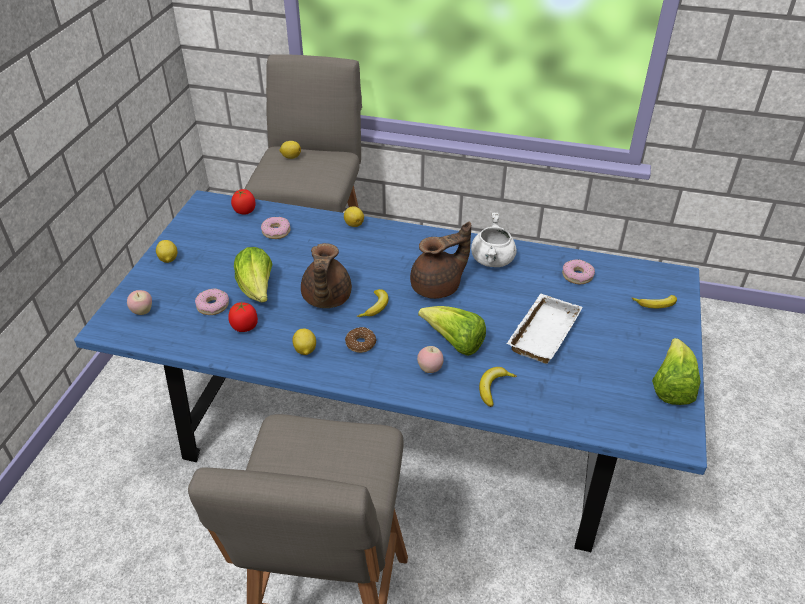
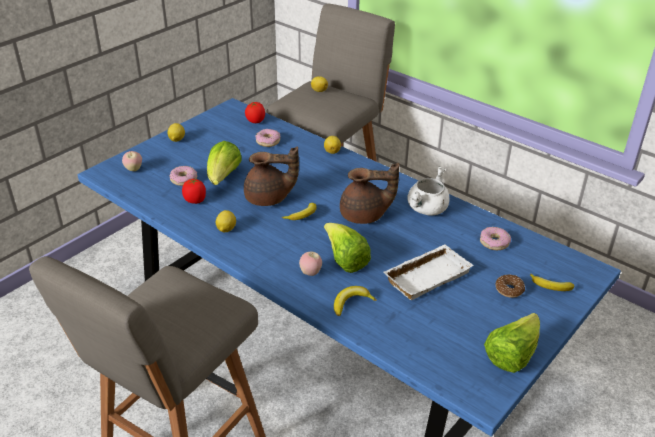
camera: 25 degrees right, 5 degrees down
brown teapot [301,243,352,308] -> brown teapot turned 120 degrees counterclockwise [244,146,299,206]
donut [345,327,377,353] -> donut moved to [496,275,525,298]

